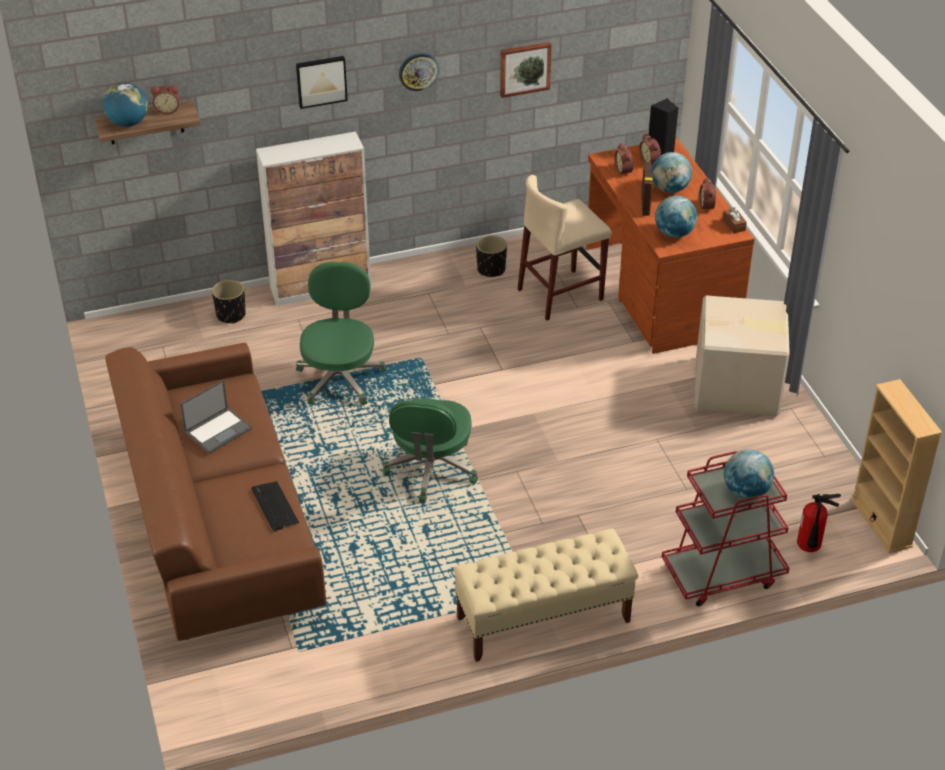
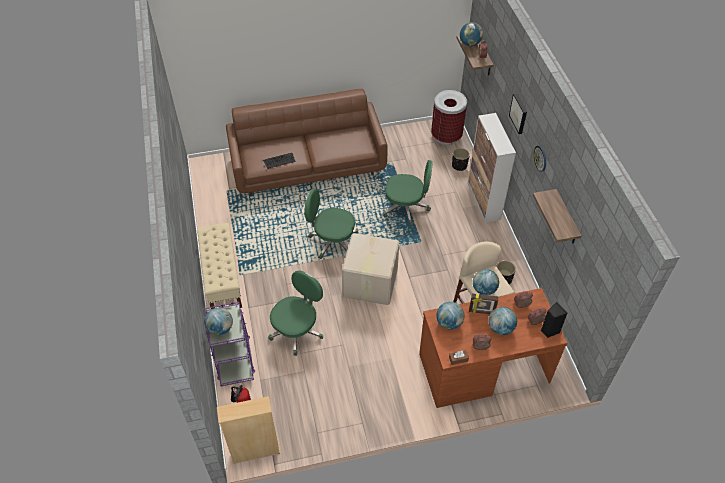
camera: 95 degrees right, 10 degrees up
laptop [180,380,252,454] -> none
picture [500,42,552,98] -> shelf [533,189,582,243]
red cart [662,451,789,606] -> purple cart [204,302,255,386]
cardboard box [694,295,790,416] -> cardboard box moved to [342,233,399,305]
none -> green office chair [269,270,323,356]
none -> trash can [431,90,467,145]
none -> globe [473,269,499,295]

